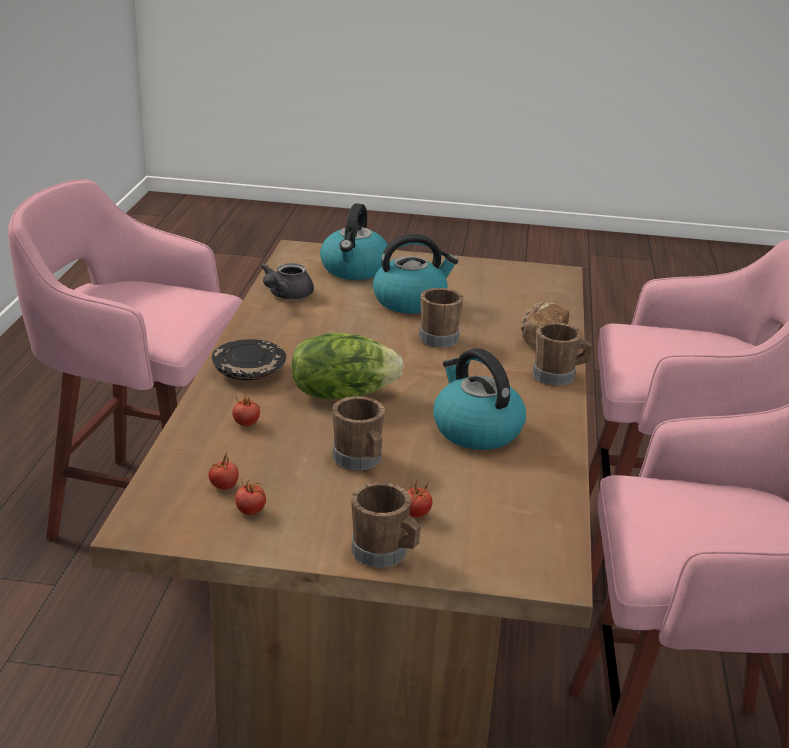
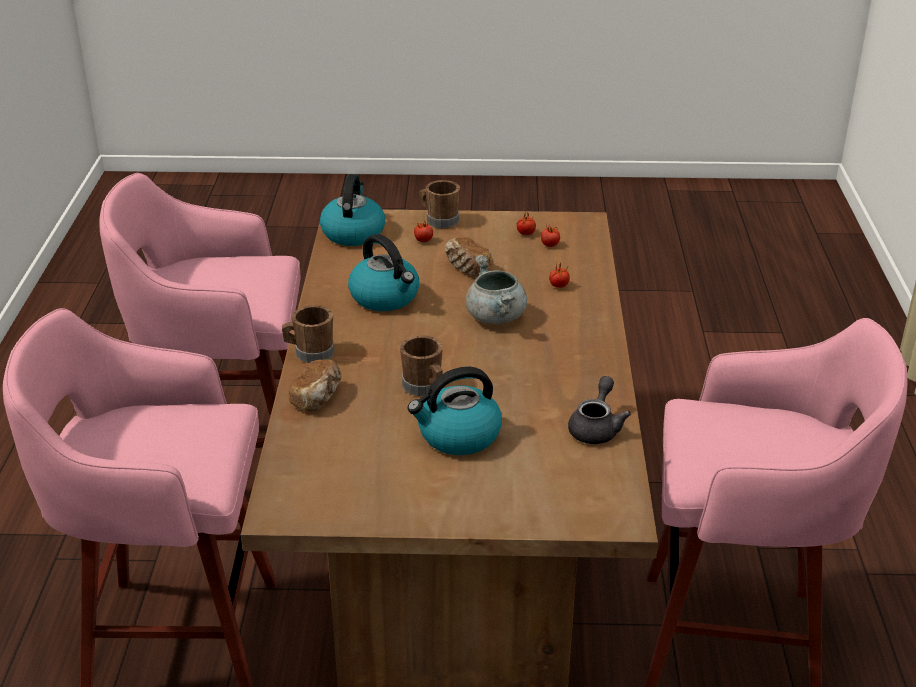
camera: 175 degrees right, 5 degrees up
black plate [212,339,286,380] -> none
lettuce [291,333,404,400] -> grey cooking pot [466,255,527,324]
kettle [320,203,388,280] -> kettle moved to [320,175,385,246]
brown mug [332,396,385,470] -> bread [445,237,494,277]

